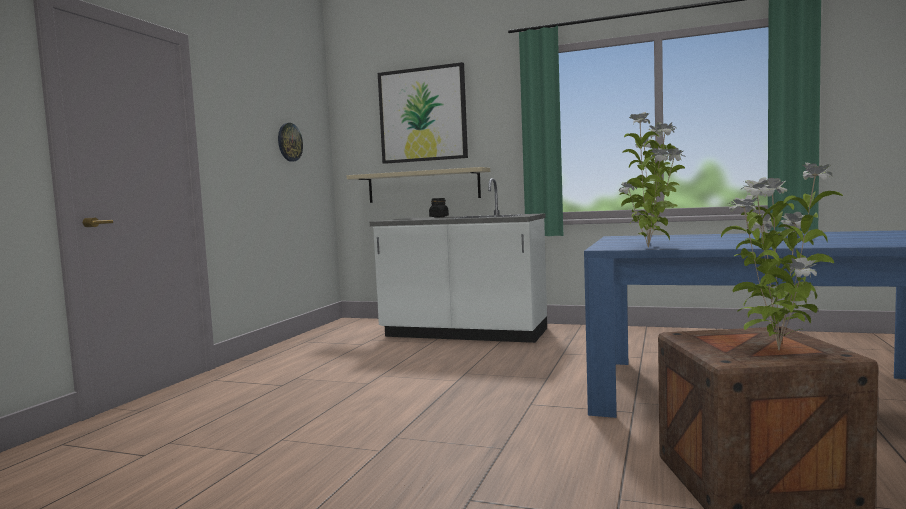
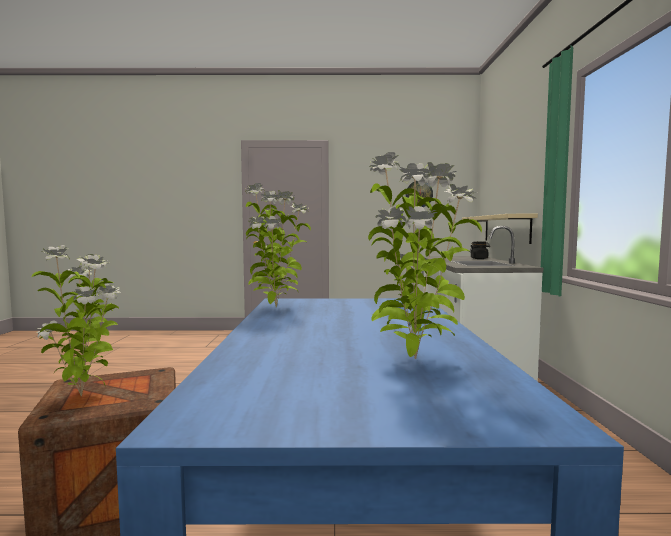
camera: 70 degrees right, 0 degrees up
picture [378,62,468,164] -> none
none -> potted plant [368,152,482,359]

